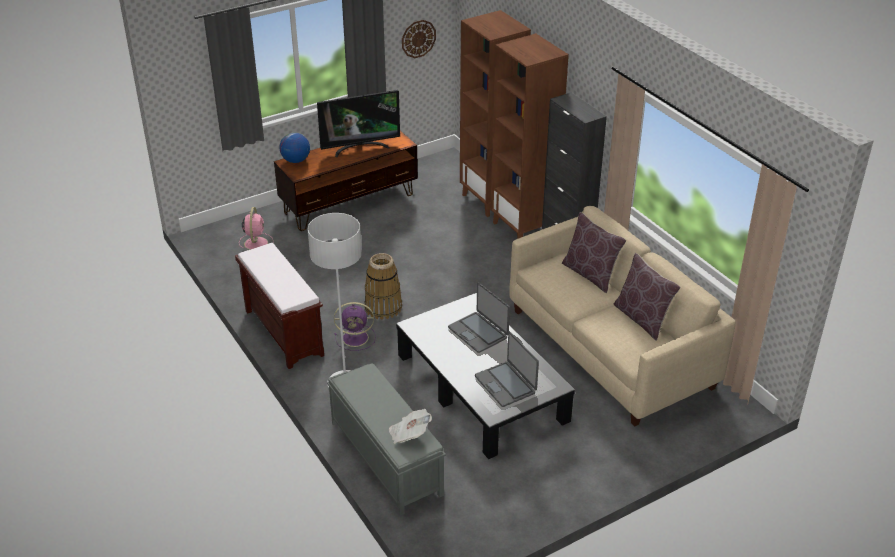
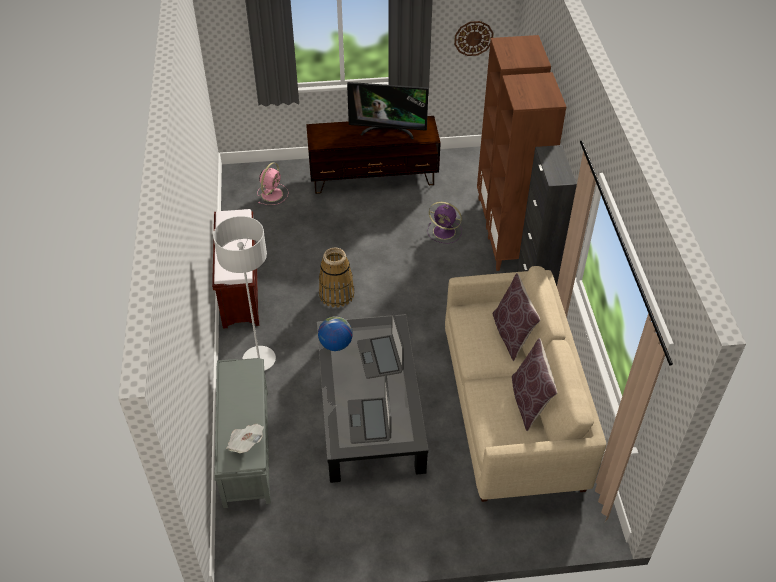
camera: 25 degrees right, 10 degrees up
globe [279,132,310,163] -> globe moved to [318,316,353,351]
purple fan [334,302,376,351] -> purple fan moved to [428,202,462,244]

